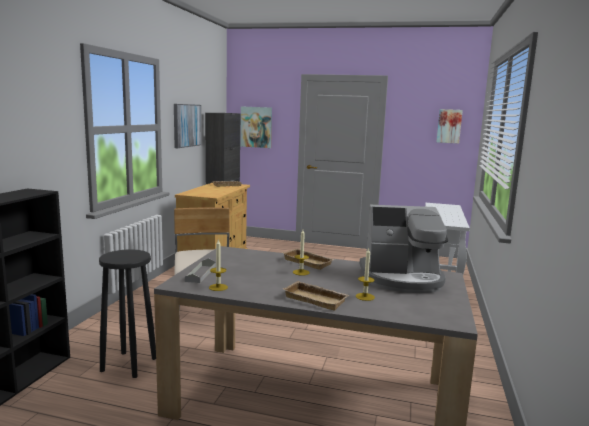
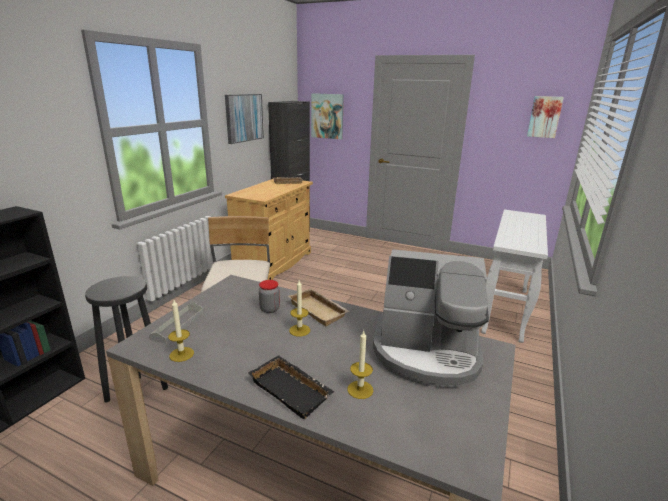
camera: 10 degrees right, 10 degrees up
beige tray [283,281,349,311] -> black tray [248,355,334,419]
none -> jar [259,280,280,313]

